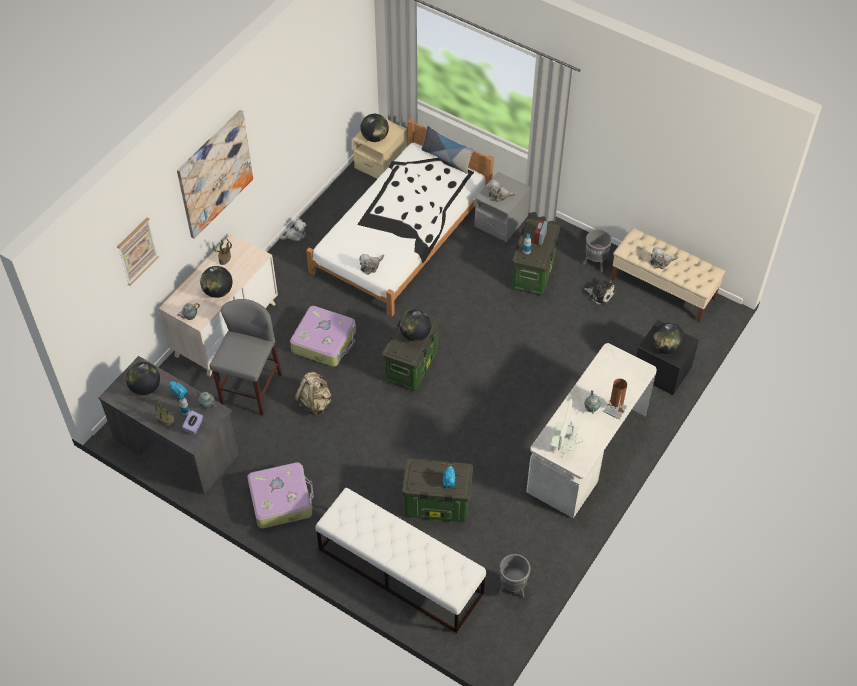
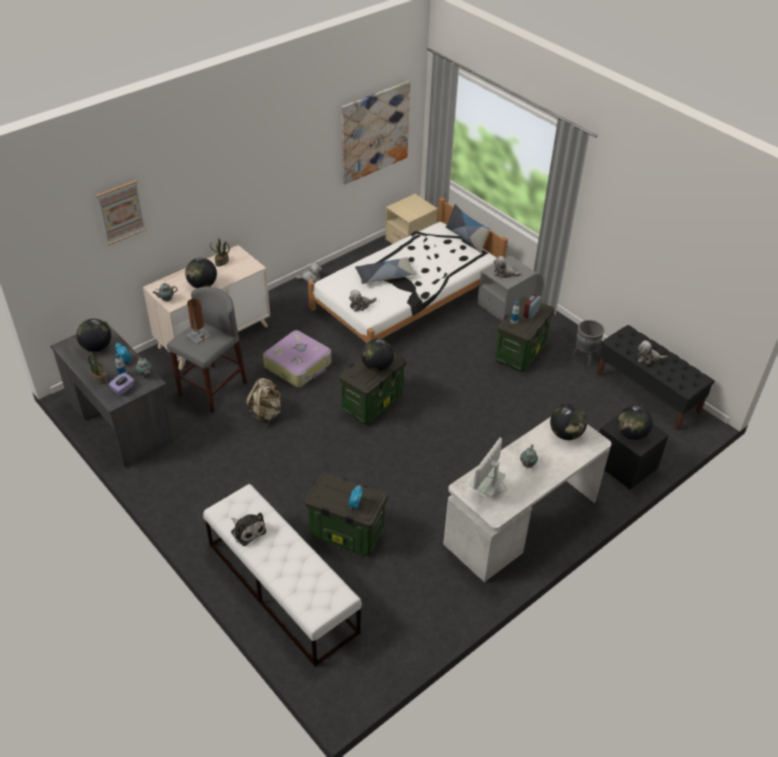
camera: 15 degrees right, 10 degrees down
picture [177,110,253,238] -> picture moved to [342,81,411,184]
suitcase [247,462,314,528] -> none
globe [360,114,389,142] -> globe moved to [550,404,587,440]
grey planter [499,554,530,598] -> none
plush toy [584,278,615,306] -> plush toy moved to [231,512,266,546]
brown table lamp [604,378,627,420] -> brown table lamp moved to [187,299,211,344]
beige bench [611,228,725,323] -> black bench [596,325,715,430]
none -> pillow [355,258,417,284]

